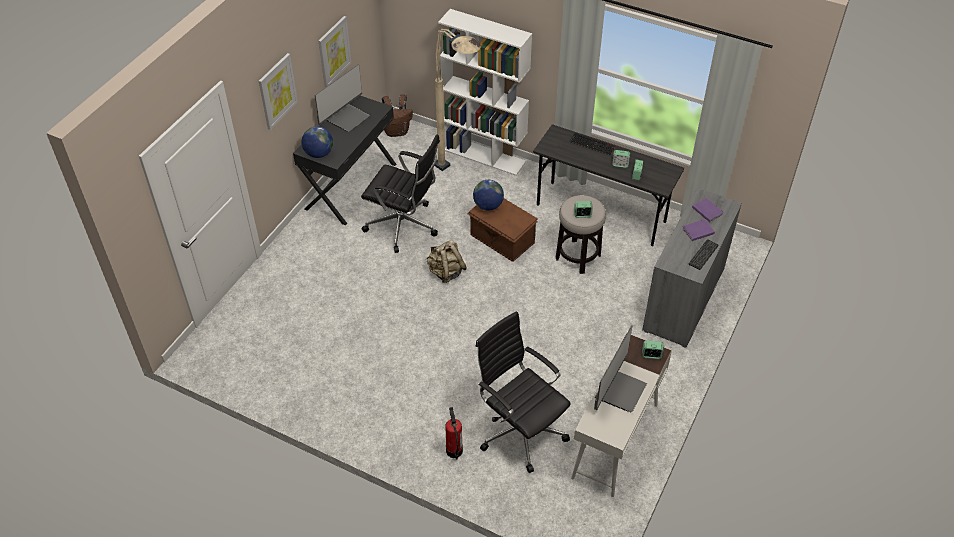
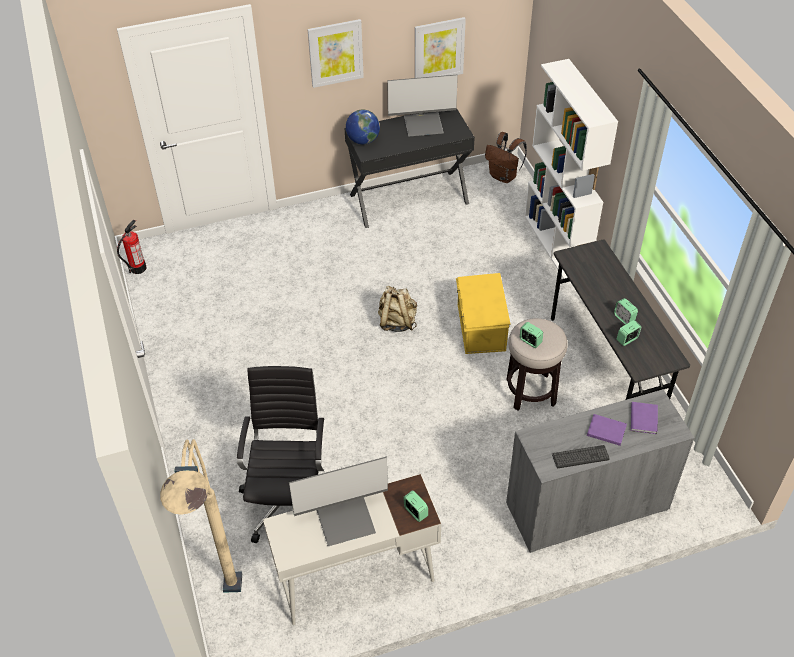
camera: 45 degrees right, 0 degrees up
black office chair [361,134,440,253] -> none
beige floor lamp [435,29,481,171] -> beige floor lamp moved to [160,439,242,593]
fire extinguisher [445,407,463,460] -> fire extinguisher moved to [117,220,146,274]
brown storage box [467,198,538,262] -> yellow storage box [456,273,511,354]
globe [473,180,504,211] -> none
keyboard [569,133,615,155] -> none

